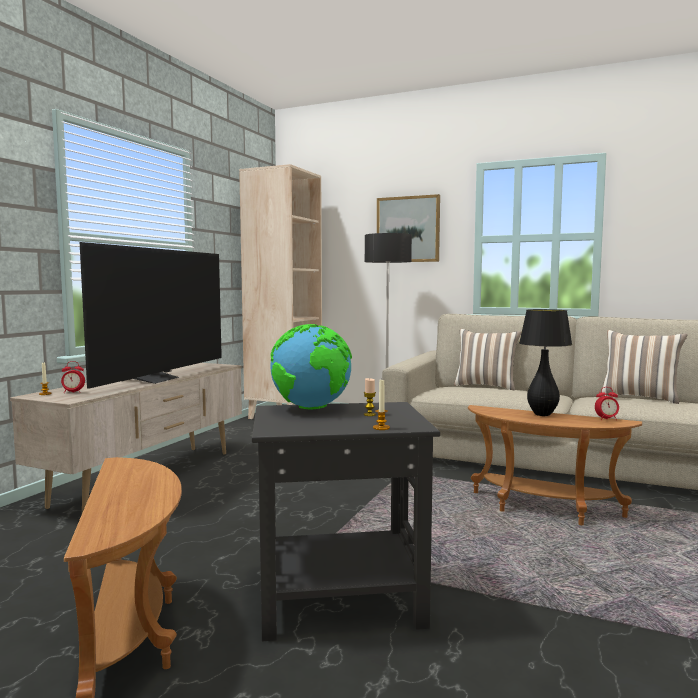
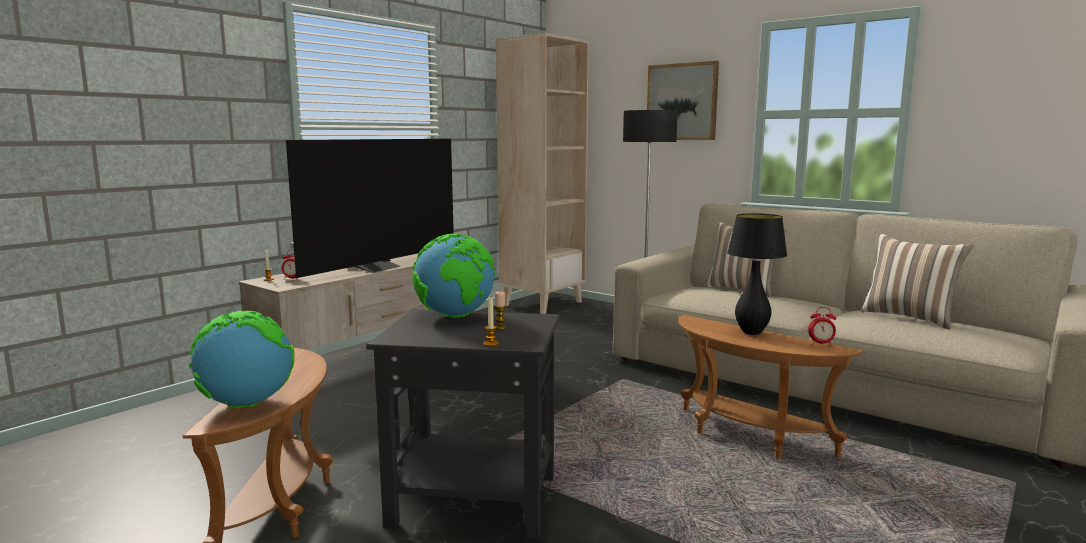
camera: 15 degrees right, 5 degrees up
none -> globe [189,311,295,408]

